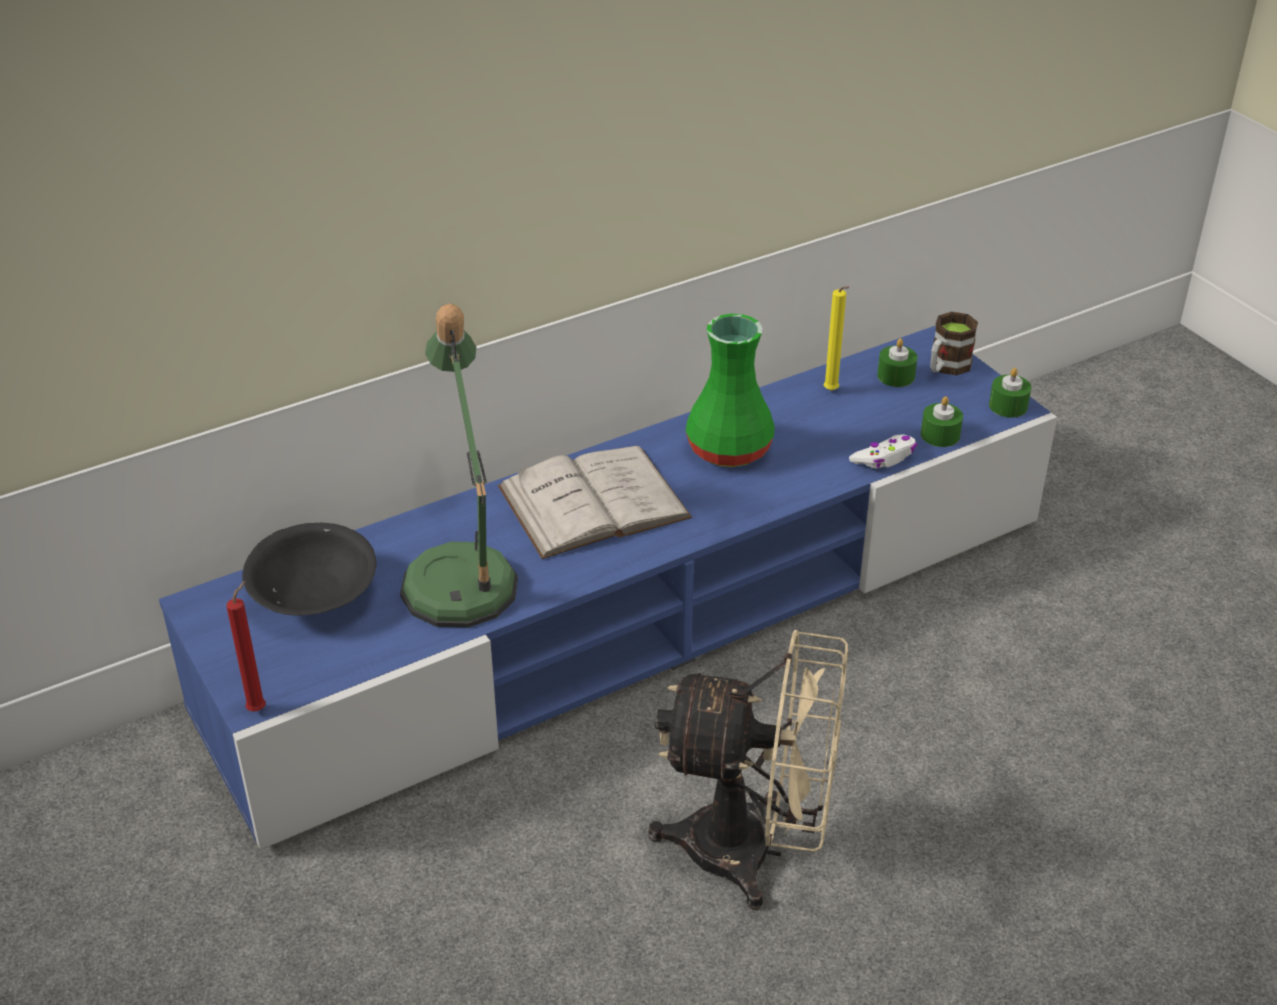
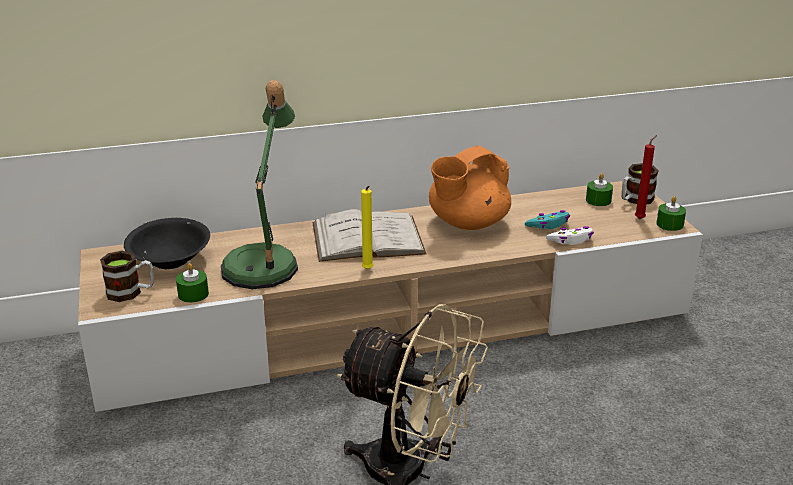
camera: 15 degrees right, 10 degrees down
blue tv stand [159,326,1057,850] -> beige tv stand [78,181,703,412]
red candle [226,581,266,712] -> red candle moved to [635,135,657,219]
green vase [686,314,775,467] -> orange teapot [429,145,511,230]
yellow candle [823,286,849,391] -> yellow candle moved to [361,186,374,270]
green candle [921,396,963,447] -> green candle moved to [176,263,209,303]
none -> mug [100,251,154,302]
none -> turquoise game controller [525,210,570,229]

